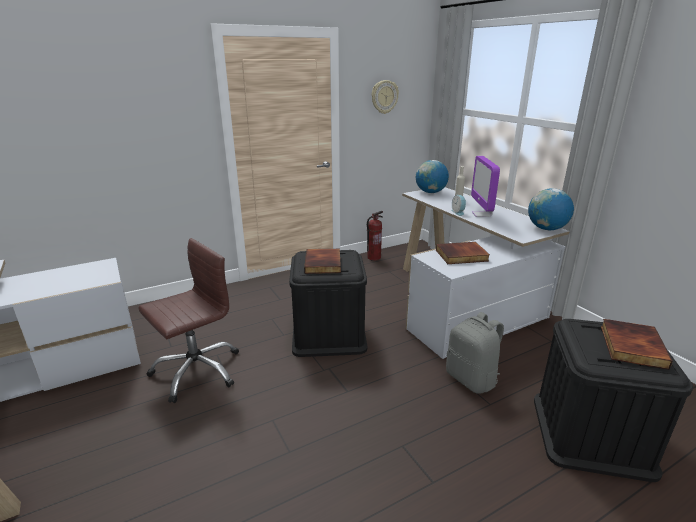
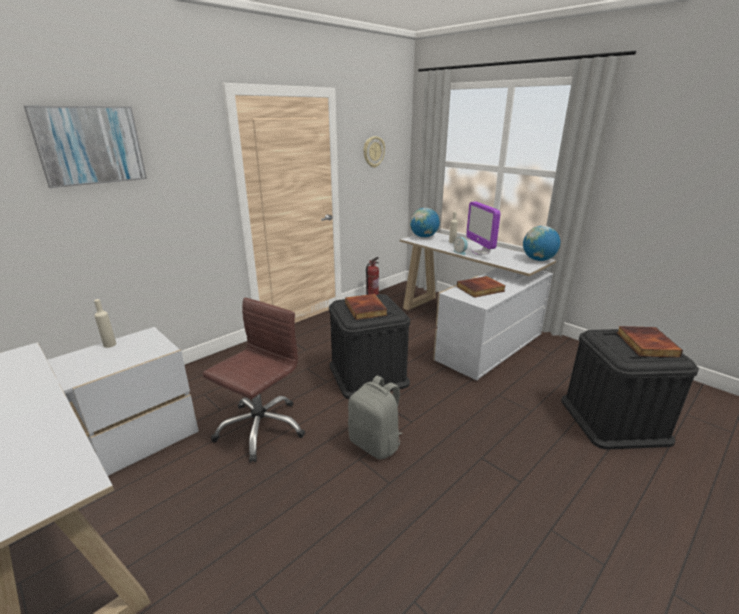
camera: 15 degrees left, 0 degrees up
grey backpack [446,312,504,394] -> grey backpack moved to [348,376,403,459]
none -> picture [24,106,147,188]
none -> beige bottle [94,299,116,348]

